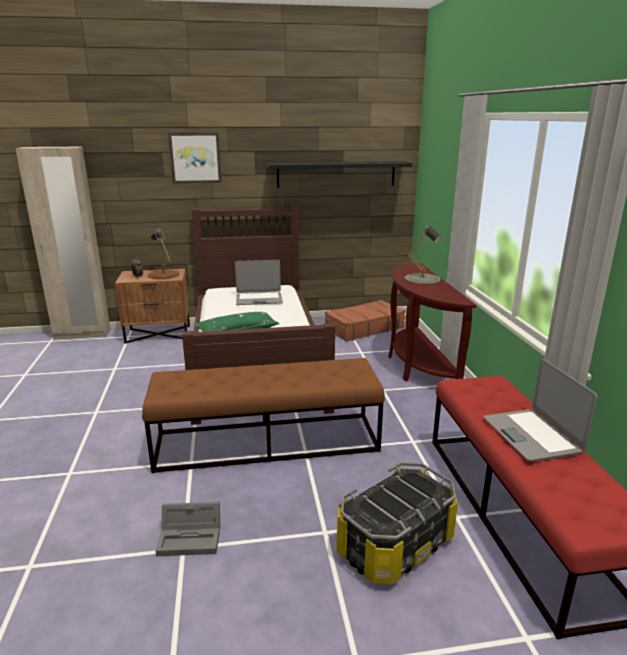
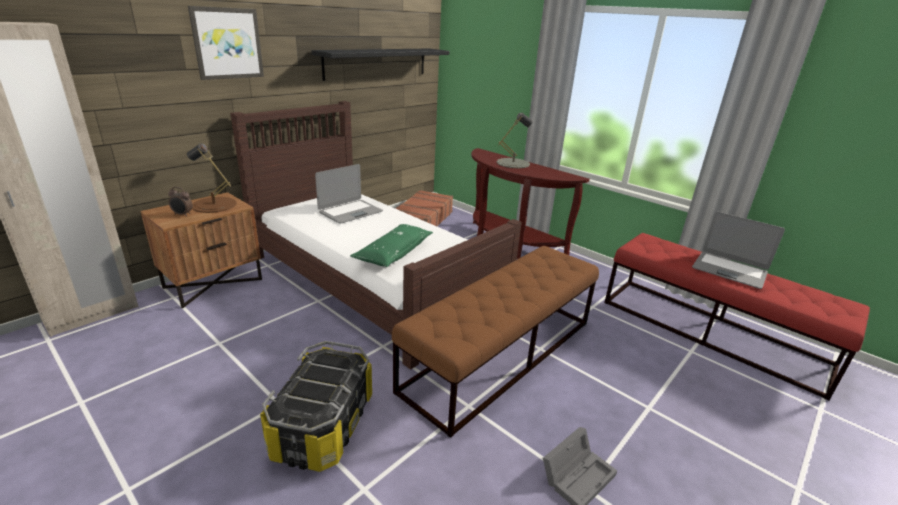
camera: 40 degrees left, 5 degrees up
storage box [336,462,458,584] -> storage box moved to [260,341,372,472]

